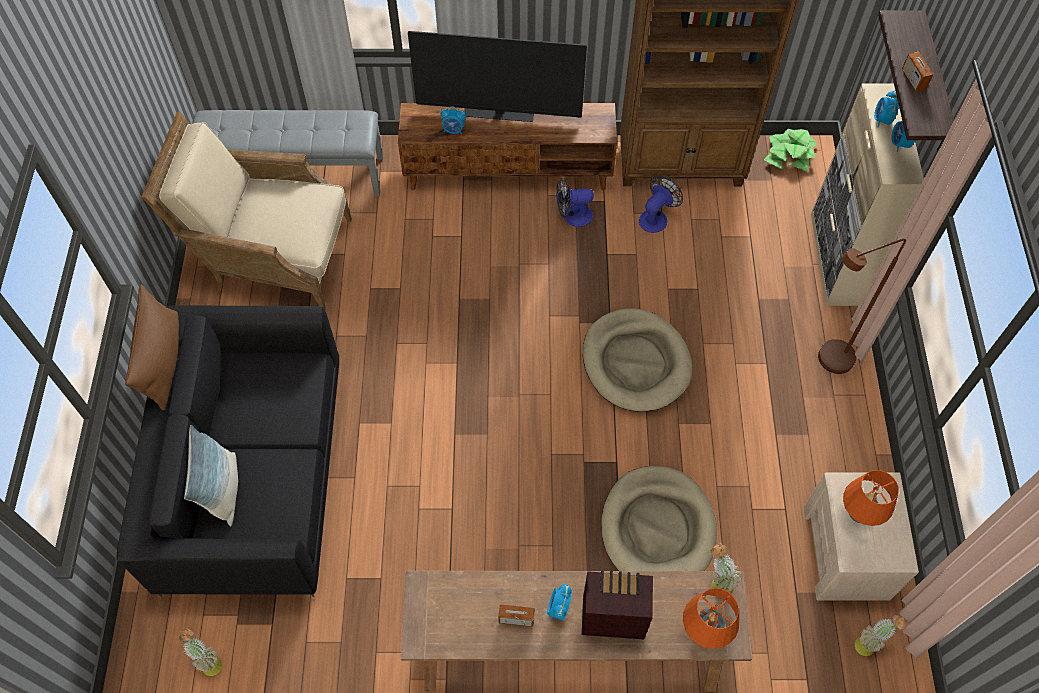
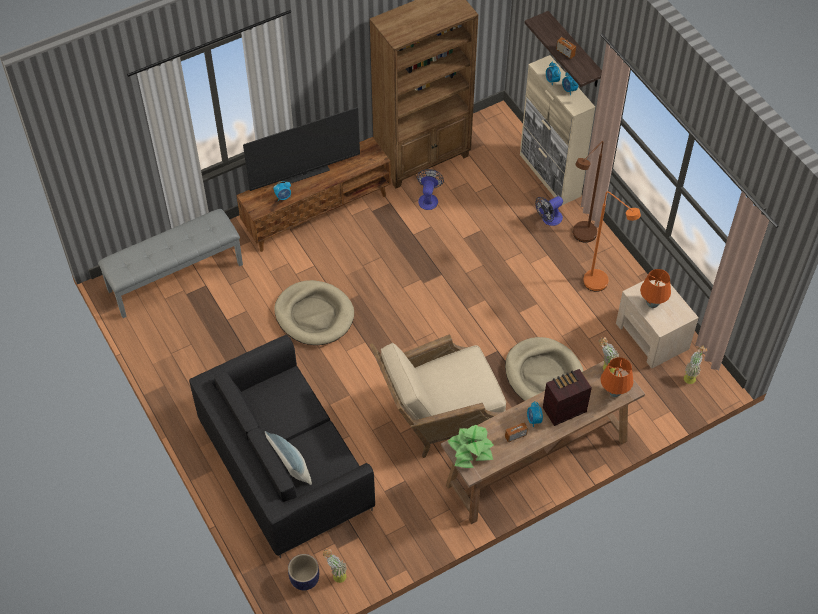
camera: 30 degrees left, 5 degrees down
brown pillow [125,285,179,411] -> none
beige armchair [141,112,352,310] -> beige armchair moved to [370,334,506,458]
fan [556,178,594,227] -> fan moved to [535,196,563,226]
beige dog bed [583,308,692,412] -> beige dog bed moved to [274,280,354,345]
potted plant [764,129,816,172] -> potted plant moved to [448,425,494,468]
none -> planter [288,554,319,590]
none -> orange floor lamp [583,191,641,292]

